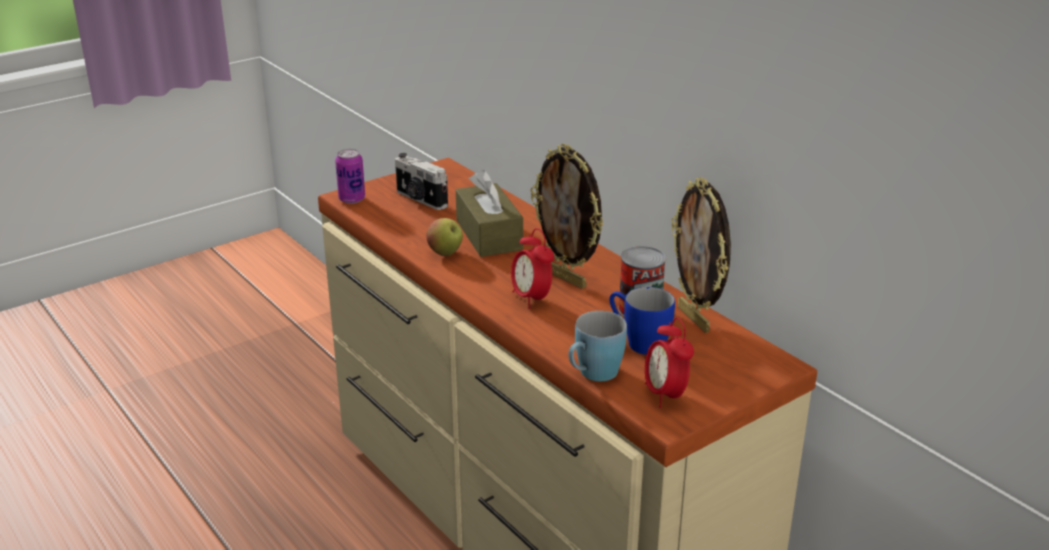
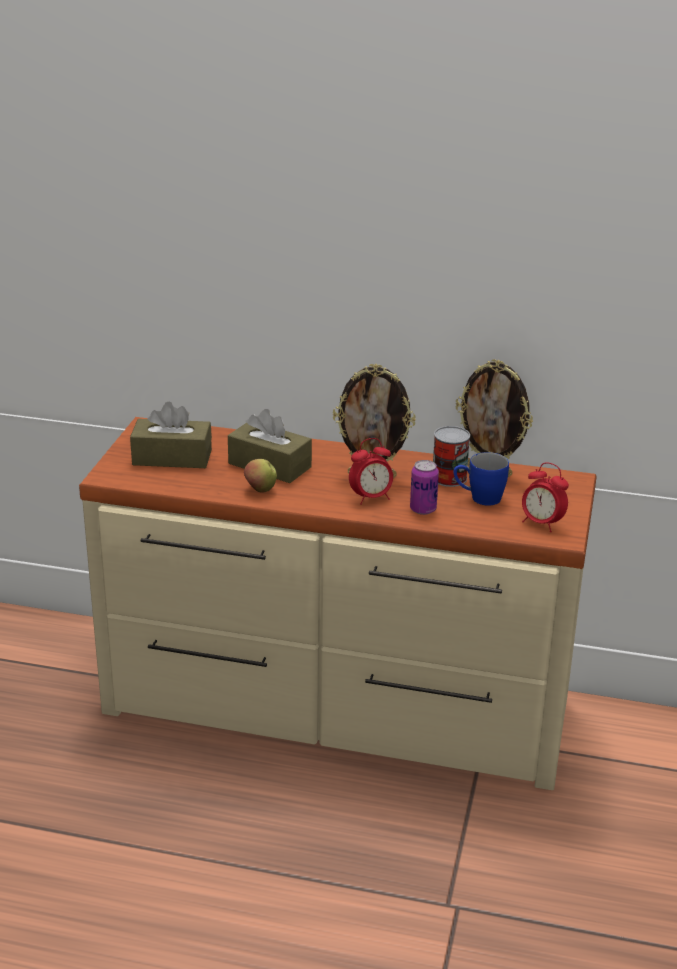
camera: 40 degrees left, 0 degrees up
can [335,149,365,204] -> can moved to [410,460,439,515]
camera [395,153,448,210] -> brown tissue box [130,402,212,468]
alarm clock [511,228,554,309] -> alarm clock turned 45 degrees counterclockwise [349,438,393,505]
blue mug [569,311,627,381] -> none

